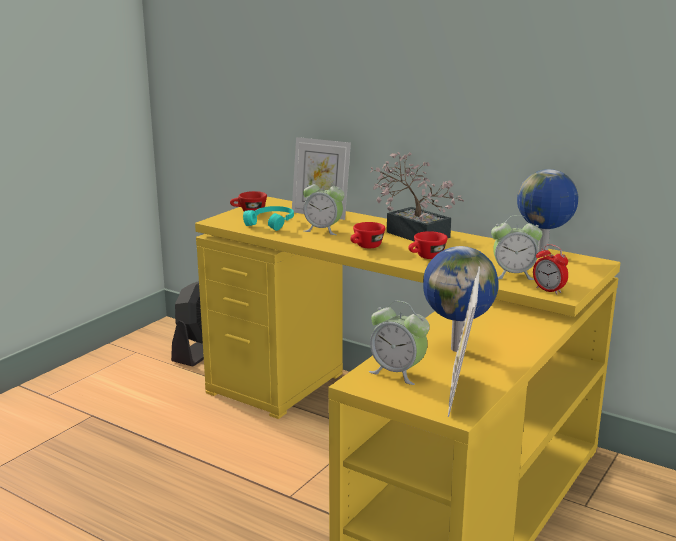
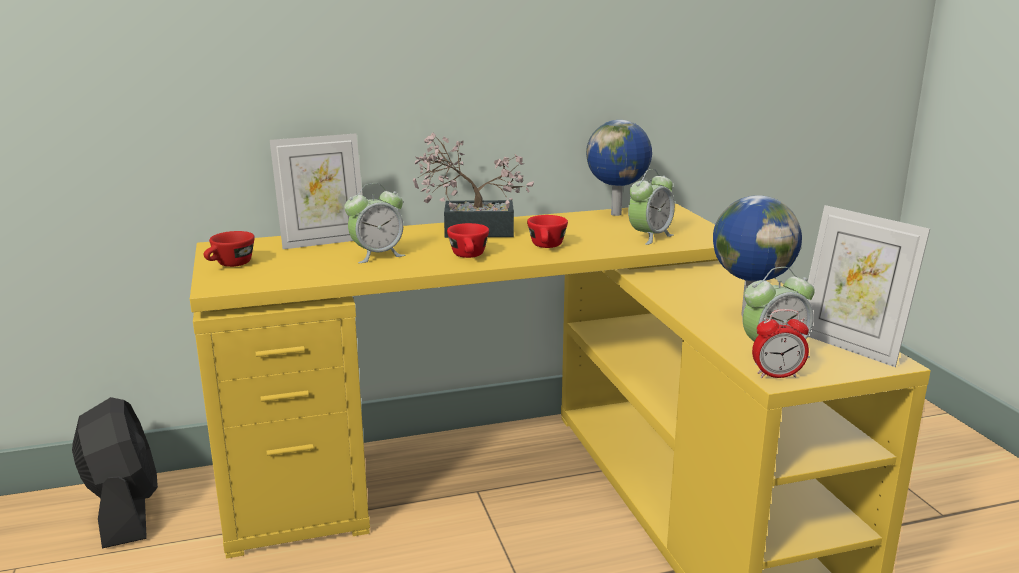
camera: 50 degrees left, 0 degrees up
turquoise headphones [243,206,294,231] -> none
alarm clock [533,244,568,295] -> alarm clock moved to [752,309,809,378]

